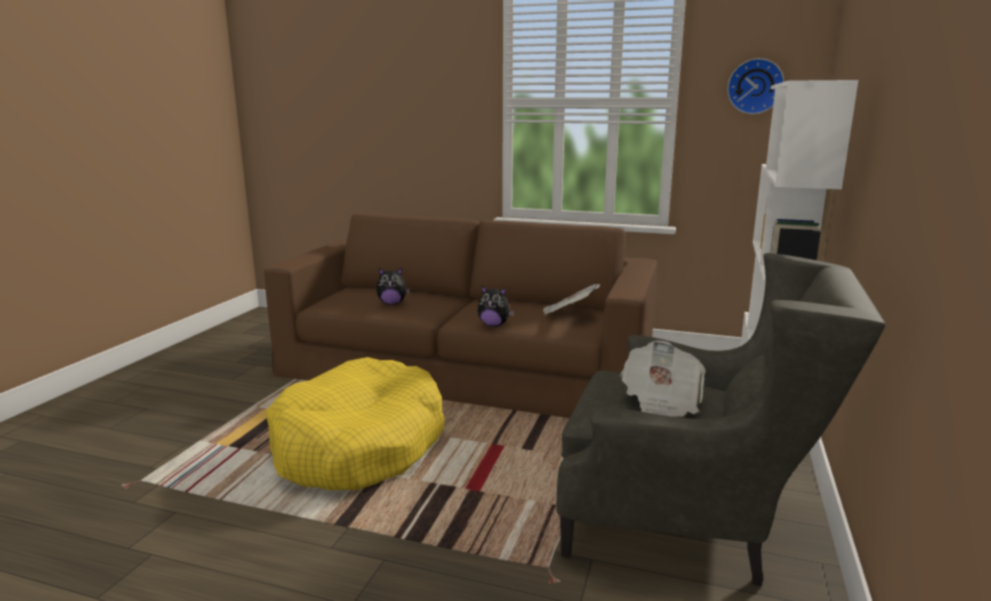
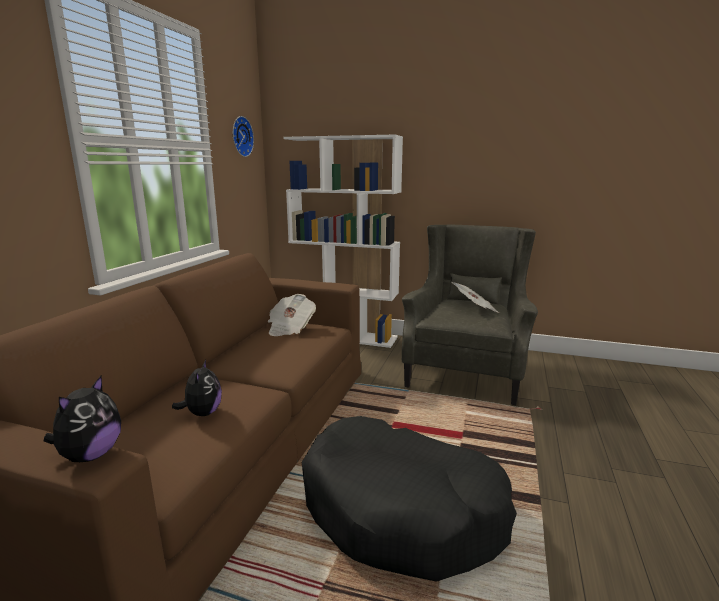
camera: 90 degrees left, 0 degrees up
yellow dog bed [266,357,445,490] -> black dog bed [302,416,517,582]
plush toy [478,286,515,327] -> plush toy moved to [44,375,121,462]

